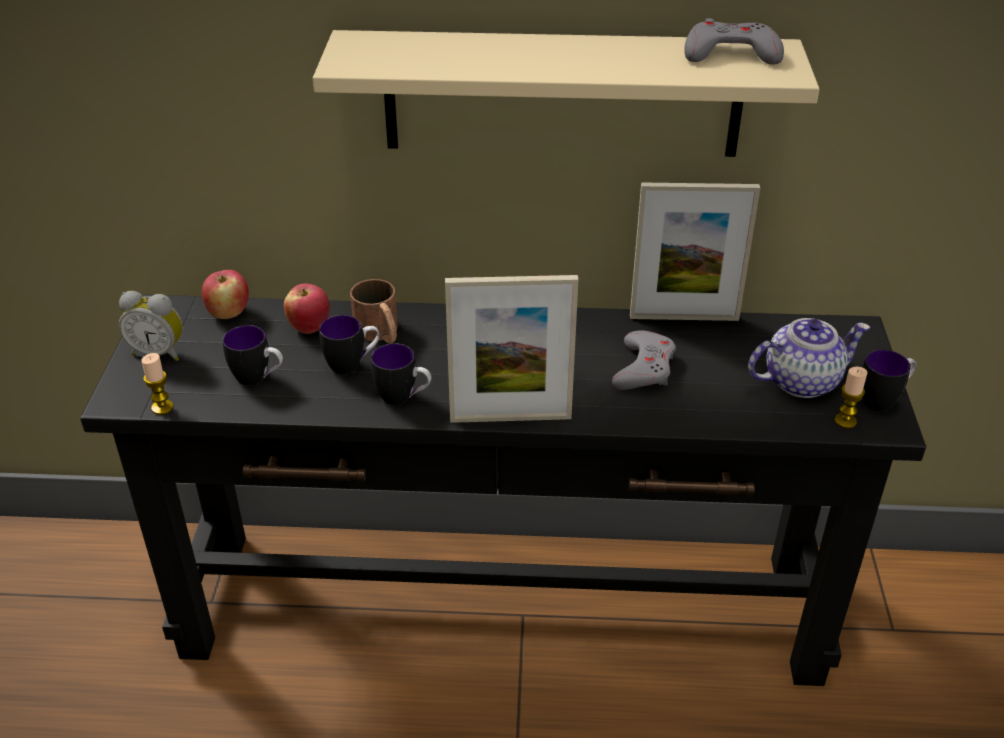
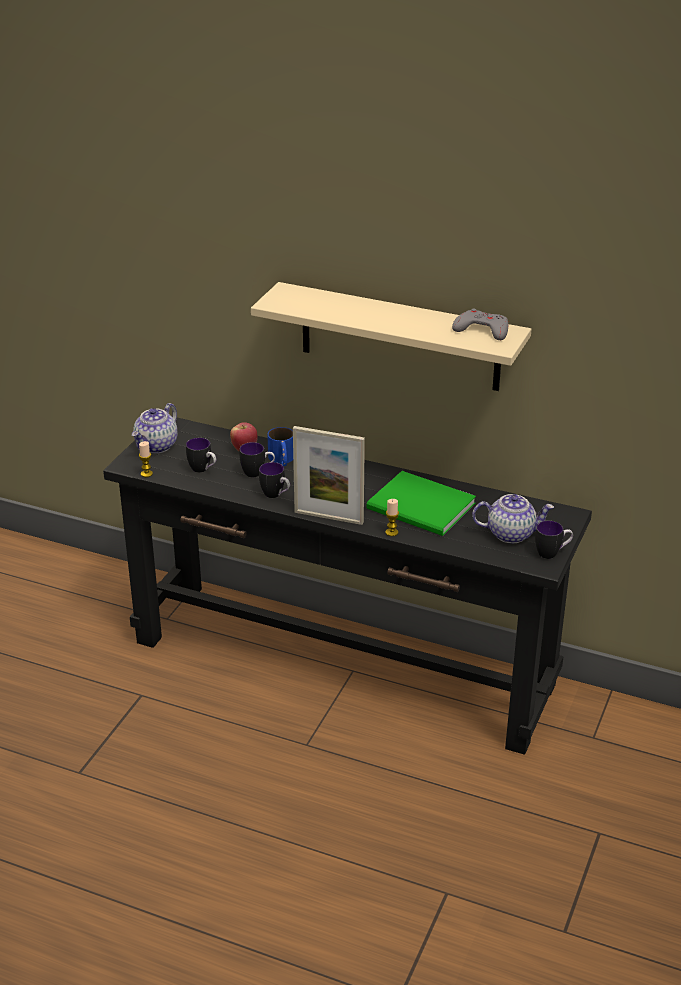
camera: 20 degrees right, 5 degrees down
alarm clock [119,291,183,361] -> teapot [132,403,178,453]
apple [202,270,249,319] -> none
brown mug [350,279,398,344] -> blue mug [267,427,293,466]
grey game controller [612,330,676,390] -> green book [367,471,476,536]
picture frame [630,182,760,321] -> none
candle [835,367,867,428] -> candle moved to [385,499,399,536]

